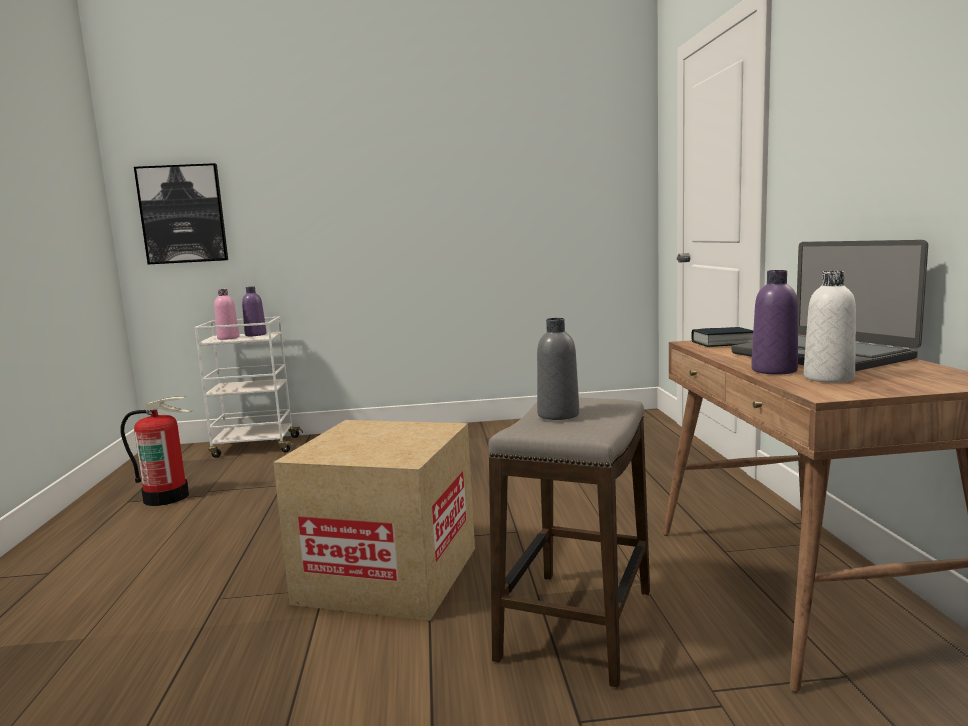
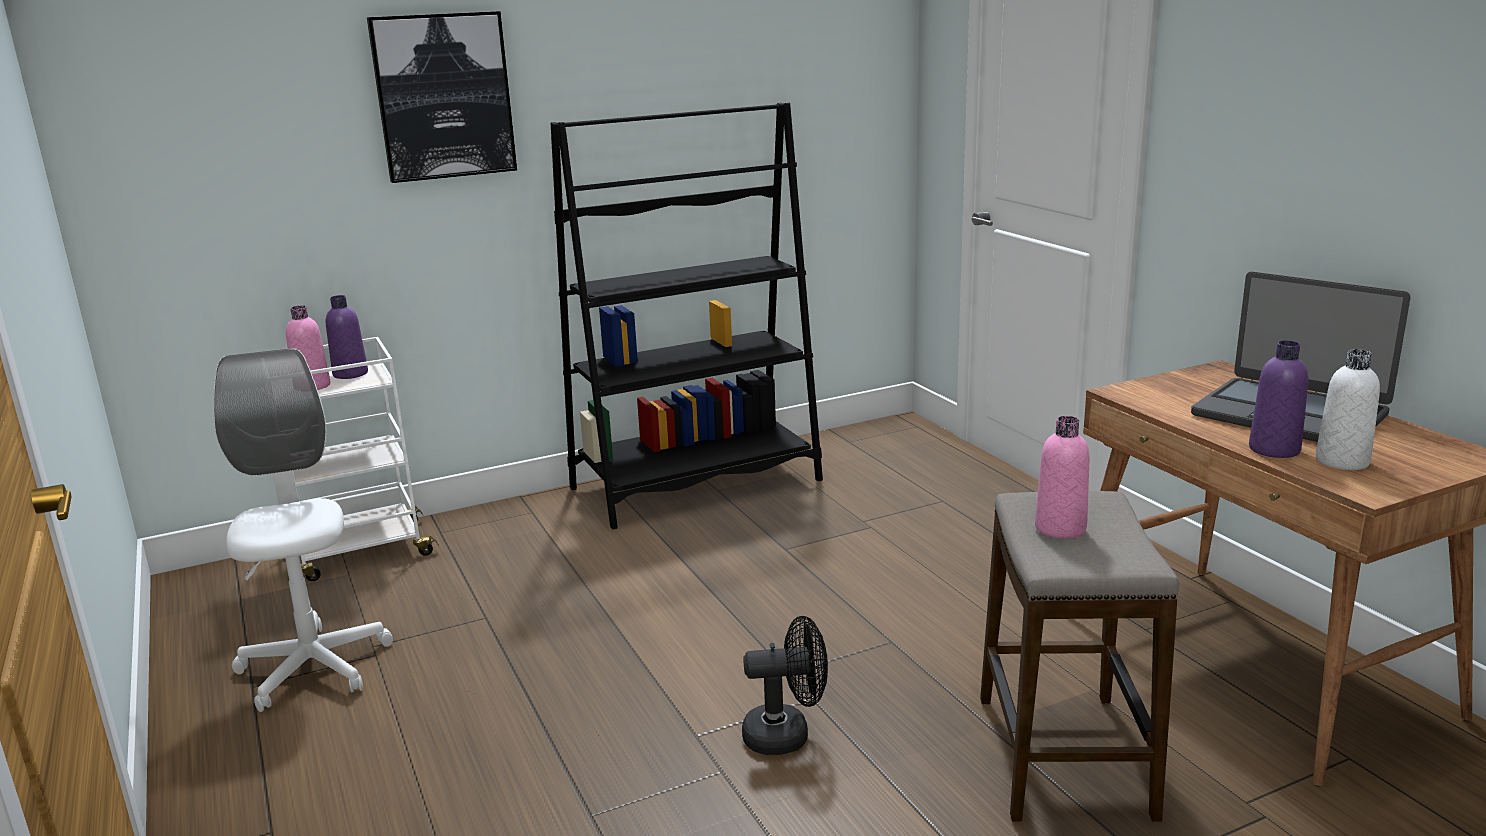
camera: 20 degrees left, 10 degrees up
fire extinguisher [120,396,193,506] -> white office chair [214,348,393,712]
picture [134,163,228,264] -> picture moved to [367,11,517,183]
cardboard box [273,420,475,621] -> black fan [742,616,828,755]
grey bottle [537,318,579,420] -> pink bottle [1035,416,1090,538]
book [691,327,753,347] -> none
none -> black bookcase [551,103,823,529]

